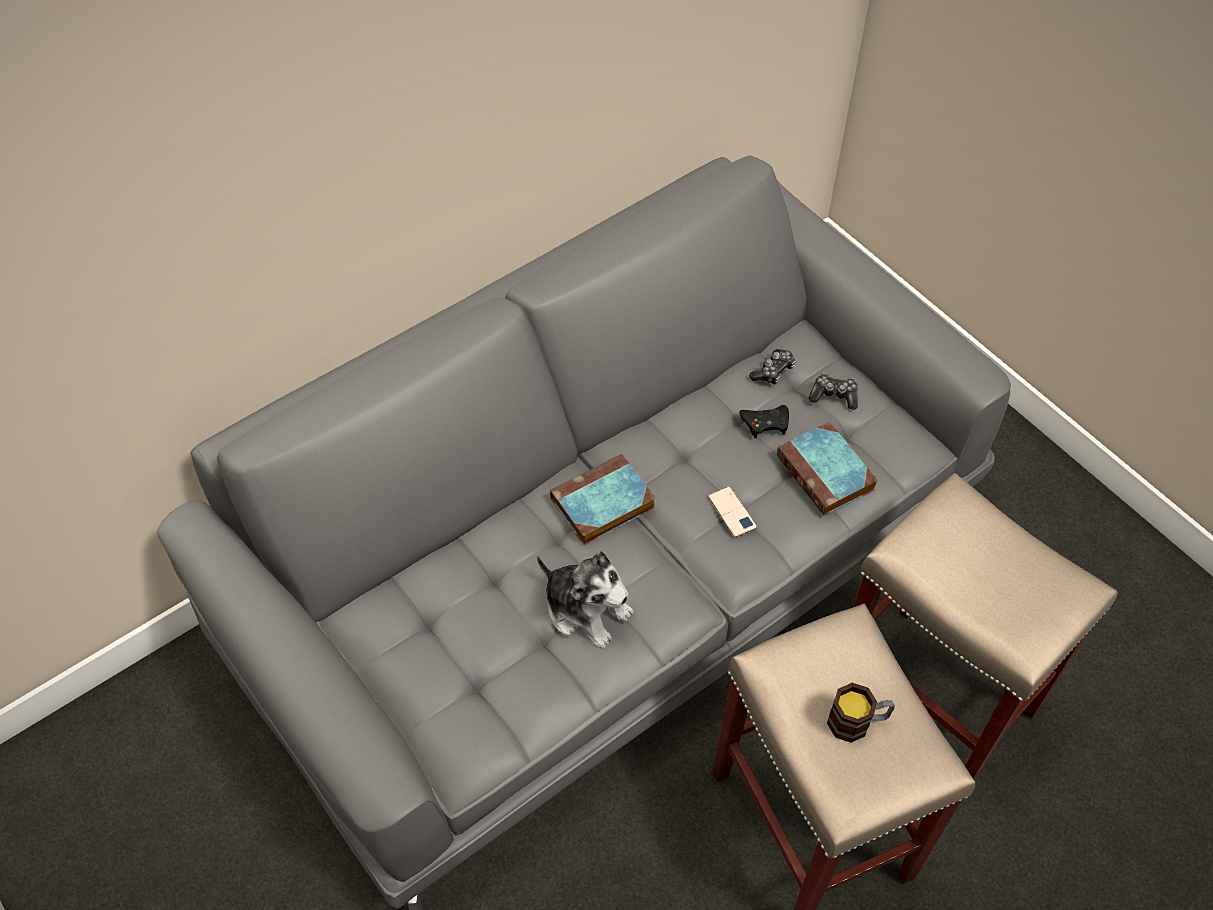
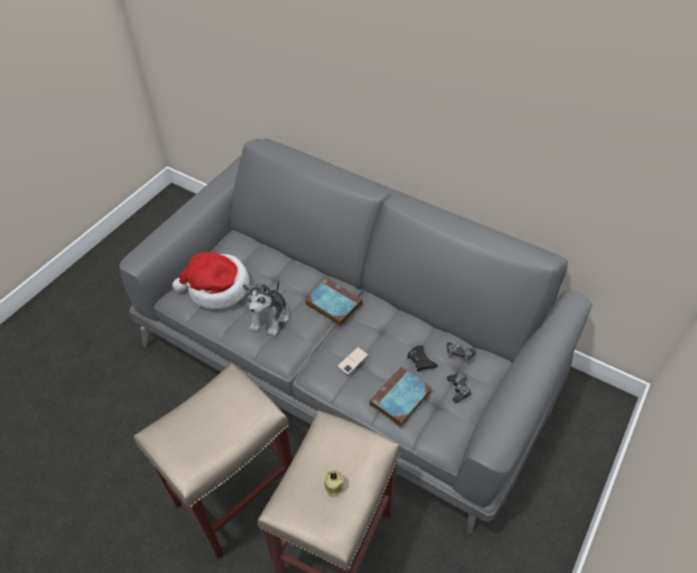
camera: 70 degrees right, 5 degrees down
mug [827,683,895,743] -> none
none -> hat [172,252,249,309]
none -> beige candle [324,469,344,497]

